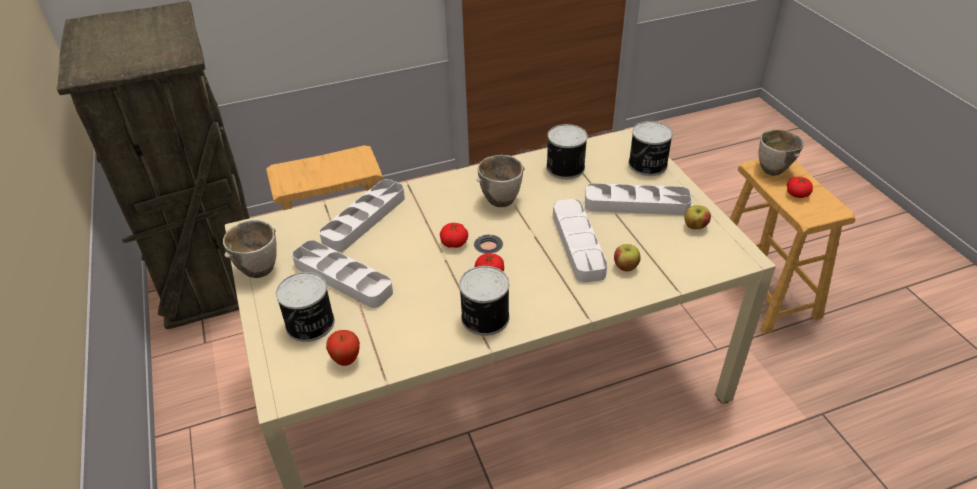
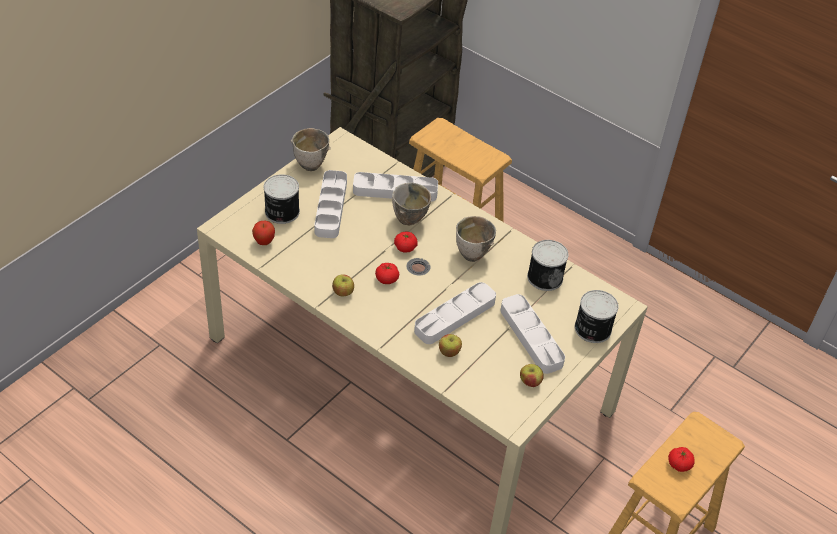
camera: 55 degrees right, 5 degrees up
can [459,266,510,336] -> apple [332,275,354,296]
bowl [758,129,804,176] -> bowl moved to [392,182,431,225]

